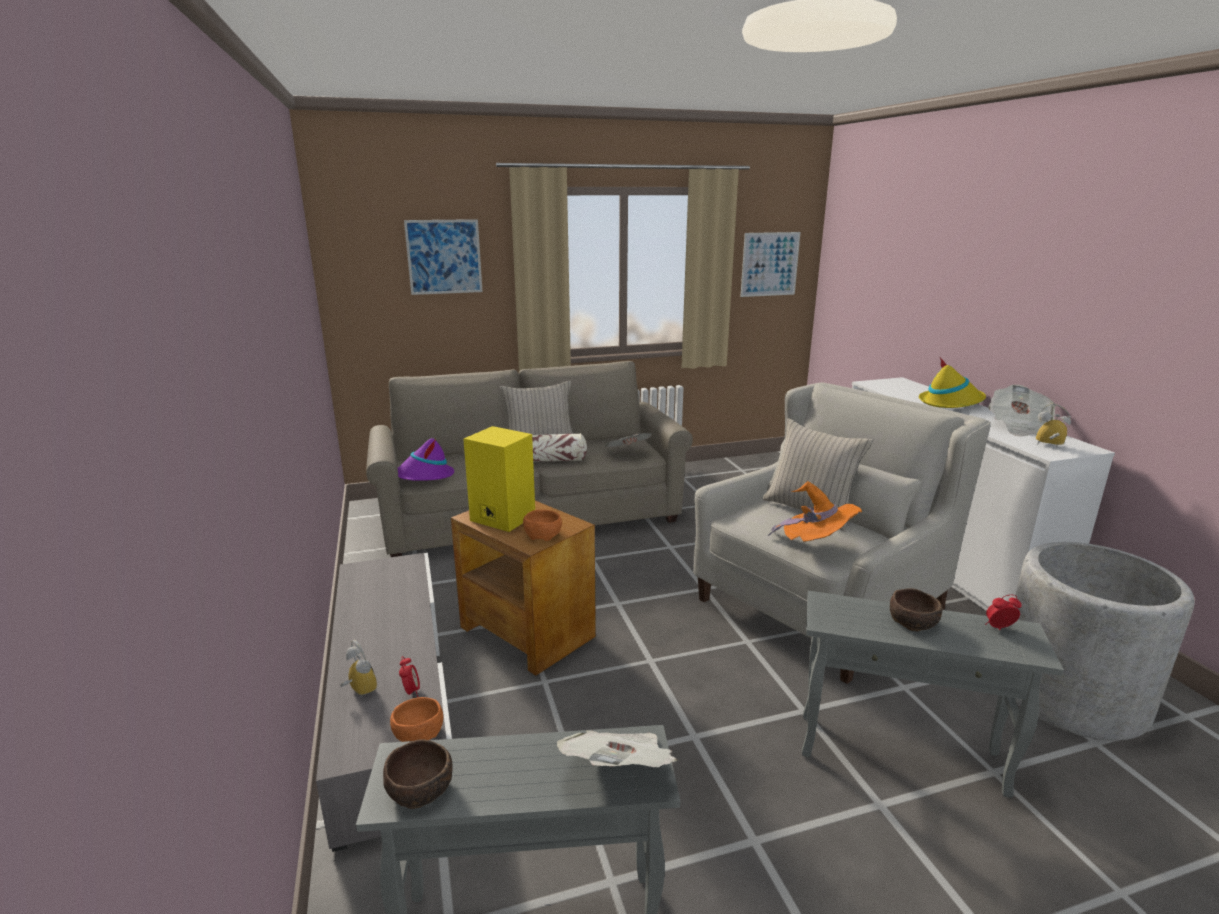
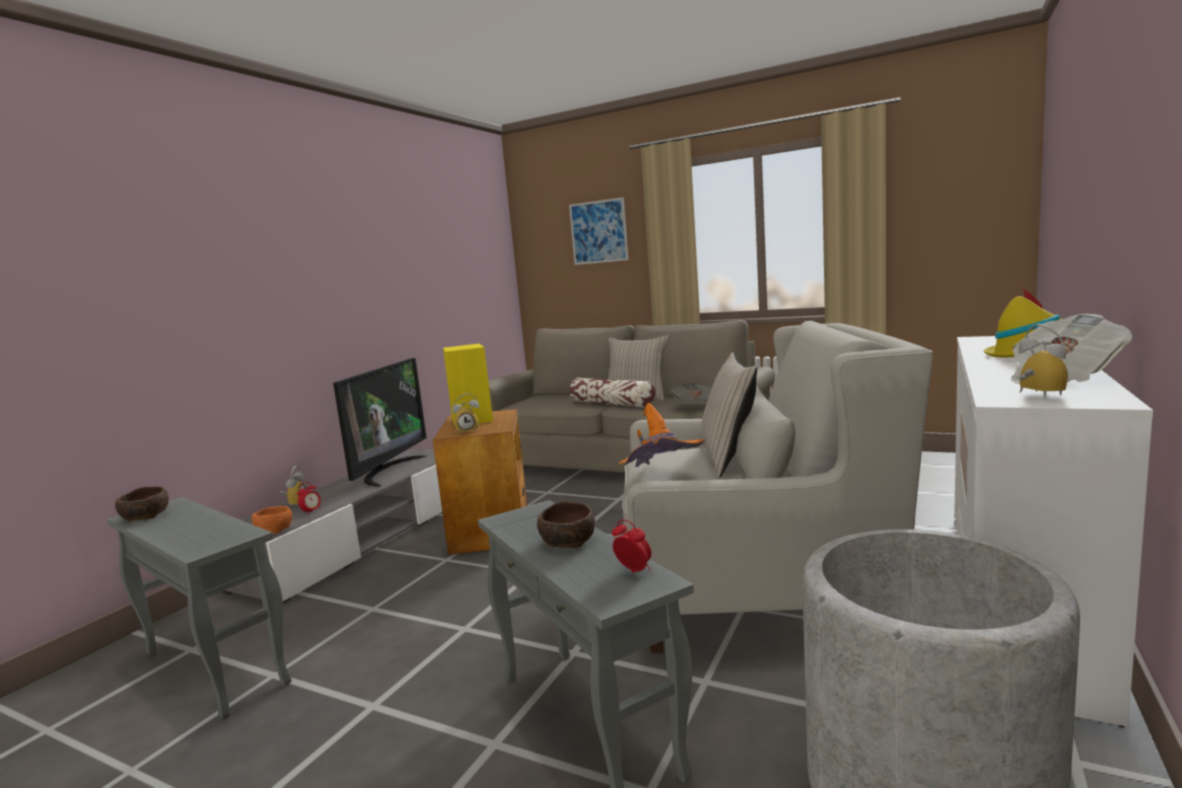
camera: 45 degrees right, 10 degrees down
purple hat [398,438,454,481] -> none
orange bowl [523,510,562,541] -> alarm clock [452,393,479,434]
newspaper [557,730,677,767] -> none
picture [741,232,800,297] -> none
none -> television [333,358,427,487]

